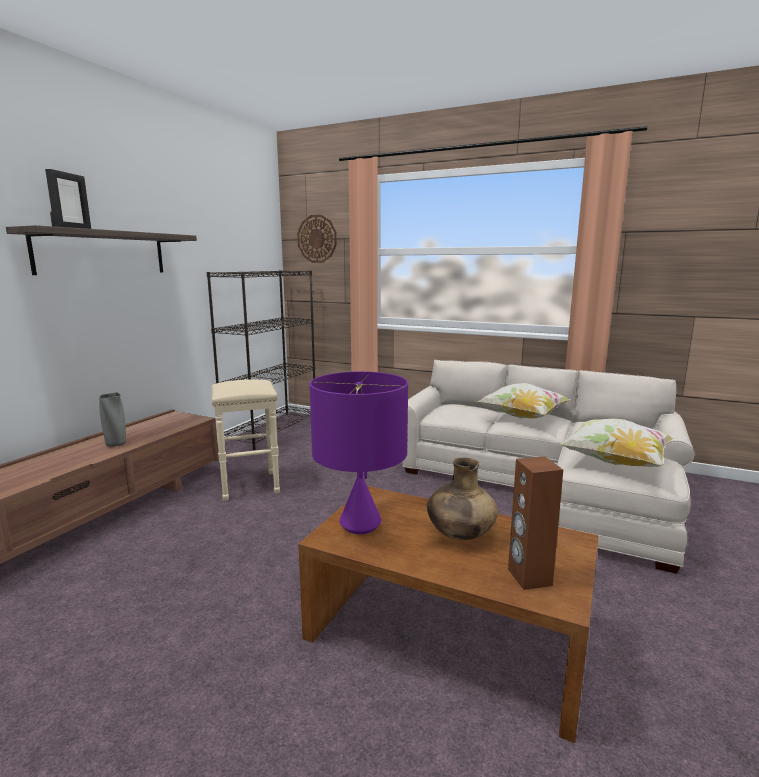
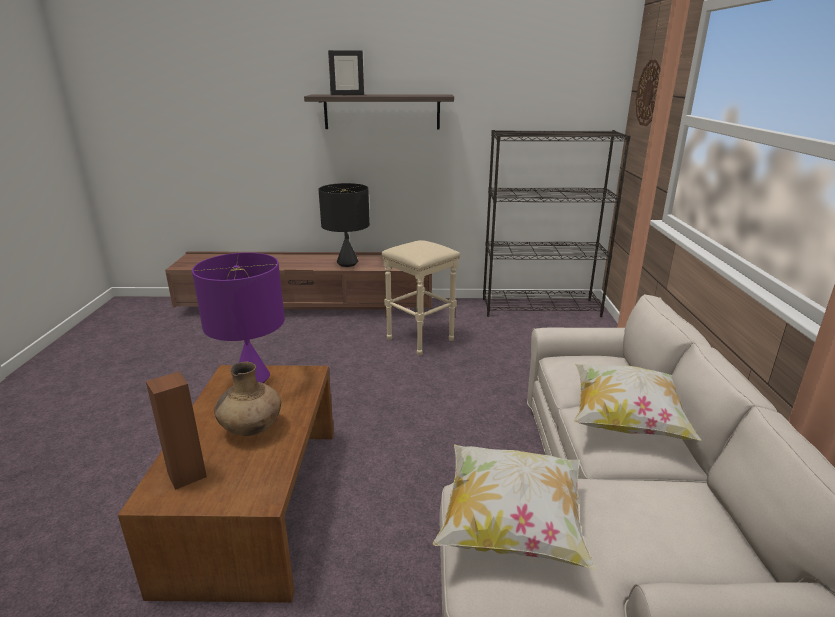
camera: 65 degrees right, 10 degrees up
grey vase [99,392,126,447] -> black table lamp [319,183,370,267]

